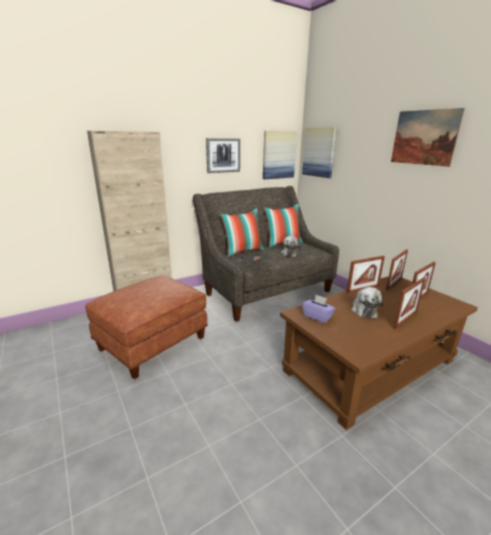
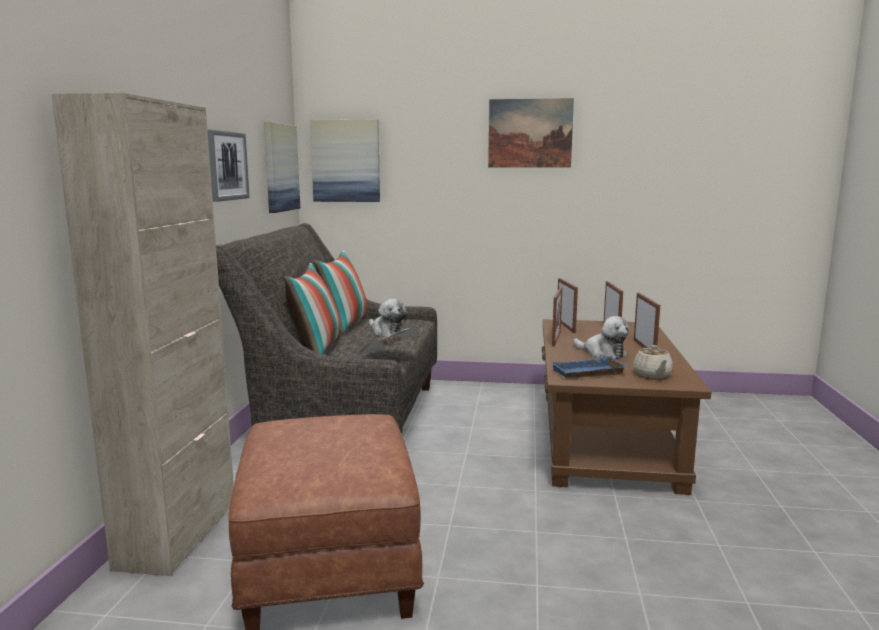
camera: 50 degrees left, 10 degrees down
purple tissue box [302,295,335,323] -> blue tray [552,356,627,378]
none -> beige teapot [633,345,673,378]

